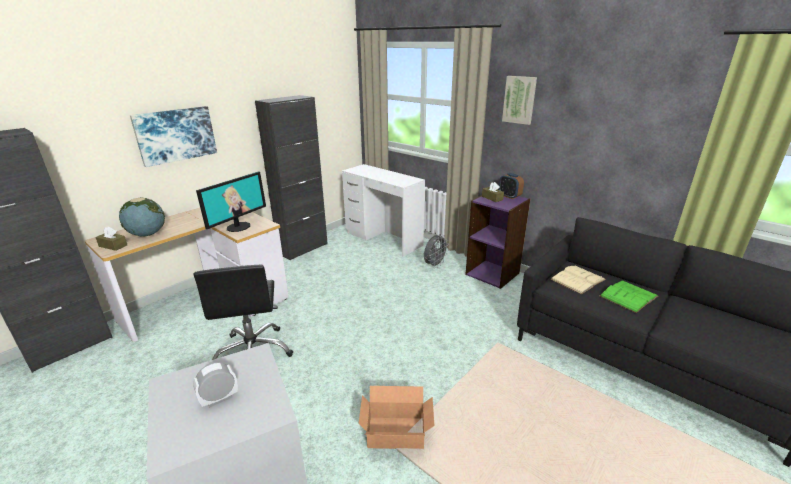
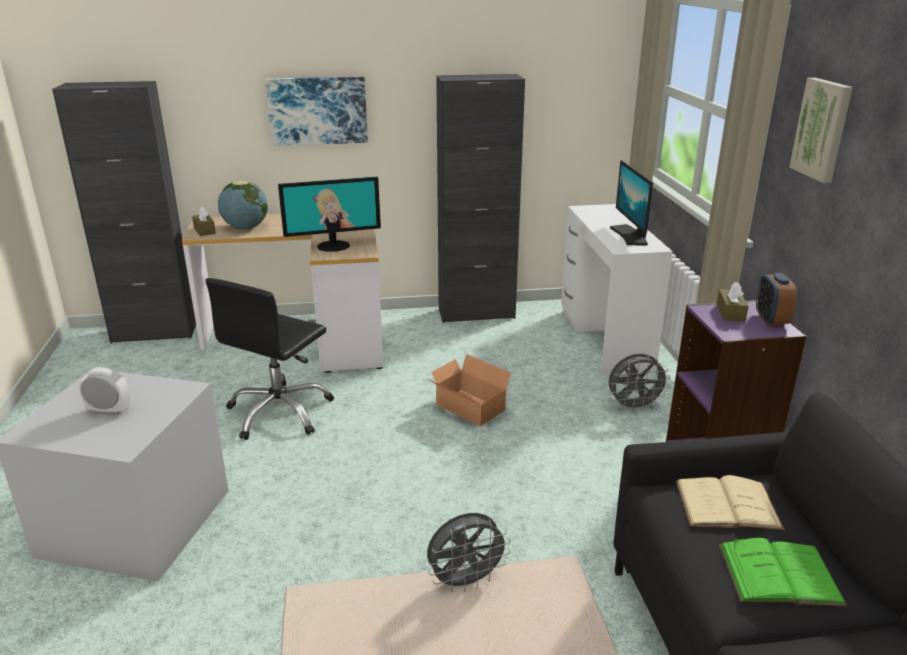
camera: 40 degrees right, 0 degrees up
cardboard box [358,386,434,449] -> cardboard box moved to [428,354,513,426]
none -> grey fan [427,513,511,593]
none -> monitor [610,160,653,246]

